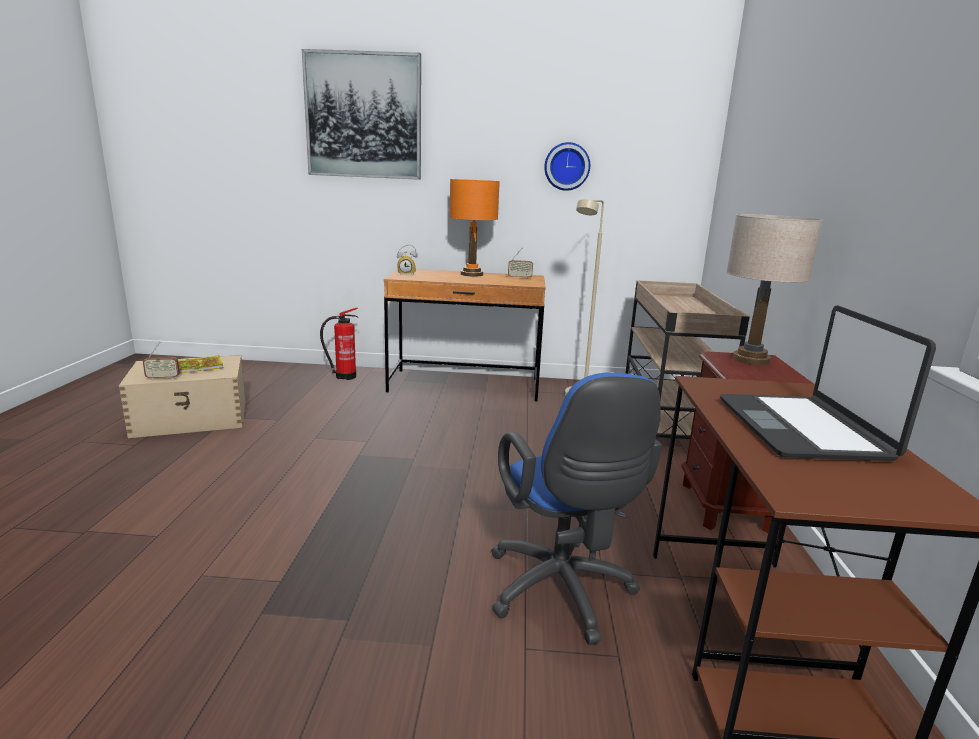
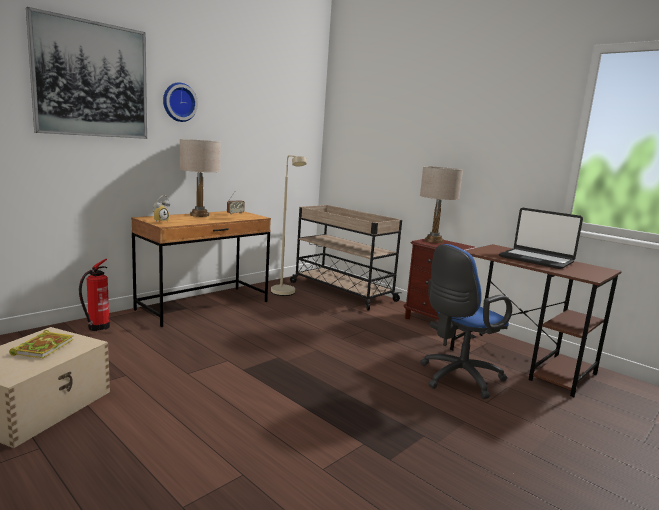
camera: 50 degrees left, 5 degrees down
radio [143,342,180,380] -> none
orange table lamp [450,179,500,277] -> beige table lamp [180,139,221,217]
blue office chair [491,372,662,645] -> blue office chair turned 120 degrees clockwise [420,244,512,399]
wall clock [544,142,590,191] -> wall clock moved to [163,82,198,122]

